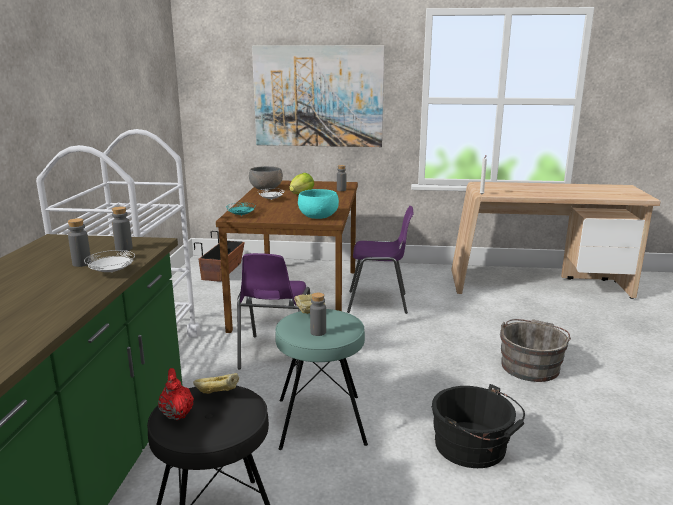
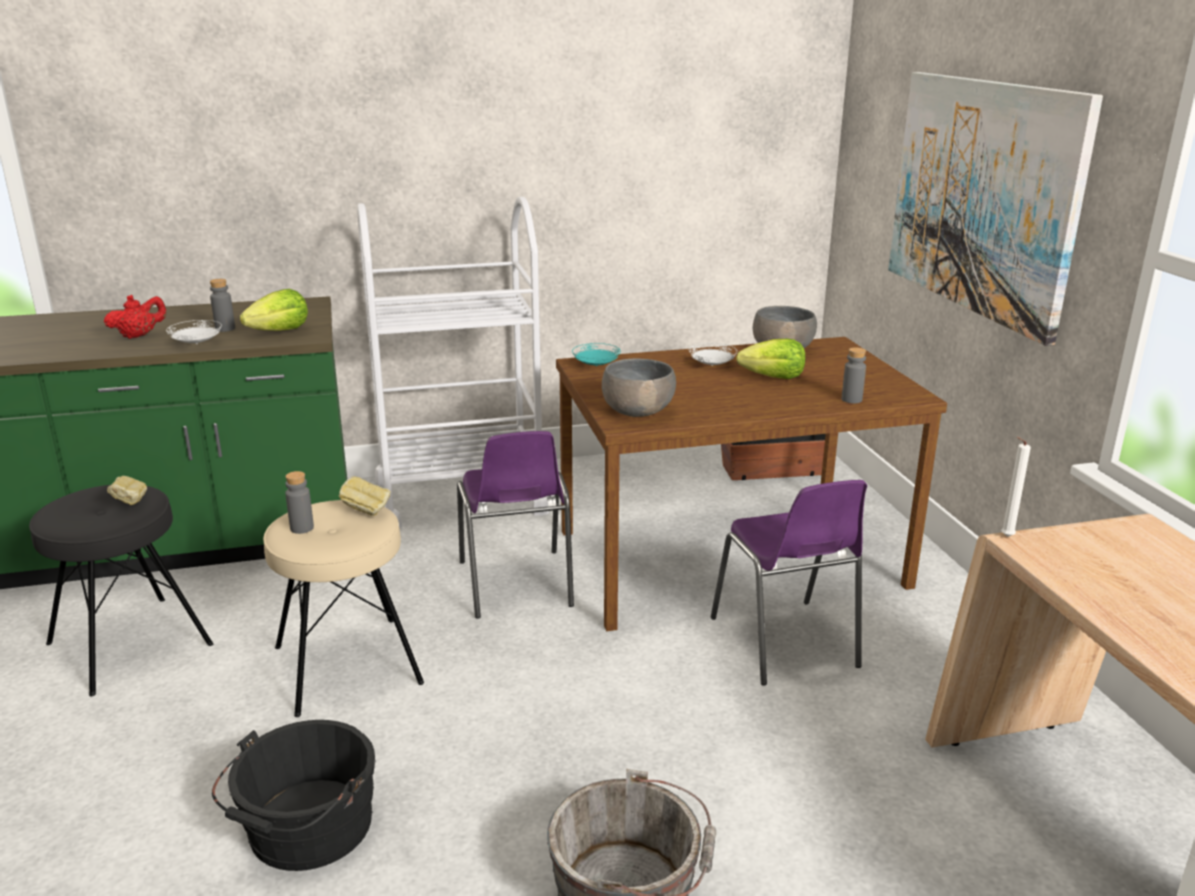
camera: 70 degrees right, 5 degrees up
grey bottle [112,206,133,252] -> lettuce [240,289,308,331]
red teapot [158,368,194,420] -> red teapot moved to [104,295,167,339]
purple chair [237,253,310,372] -> purple chair turned 90 degrees counterclockwise [457,431,574,619]
turquoise stool [275,309,368,450] -> beige stool [263,500,424,717]
turquoise bowl [298,189,339,219] -> grey bowl [602,358,676,417]

